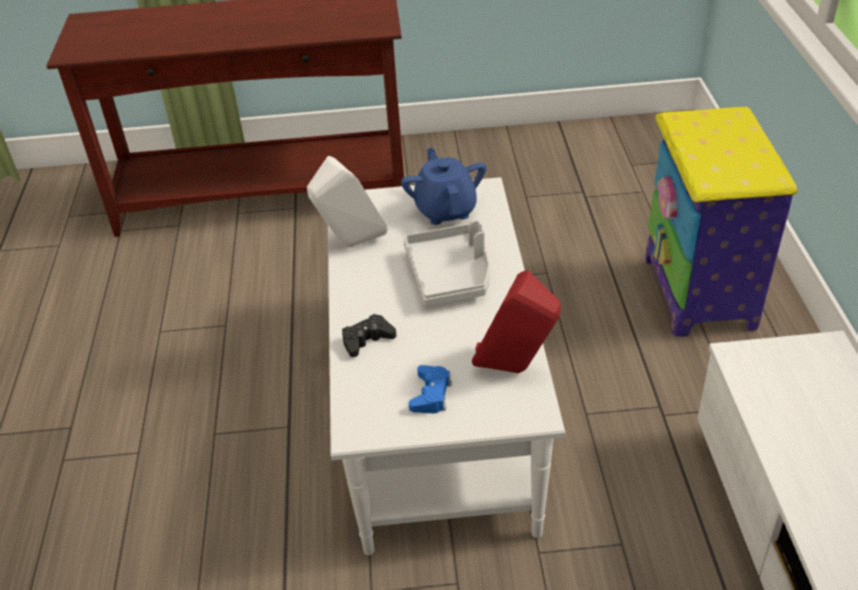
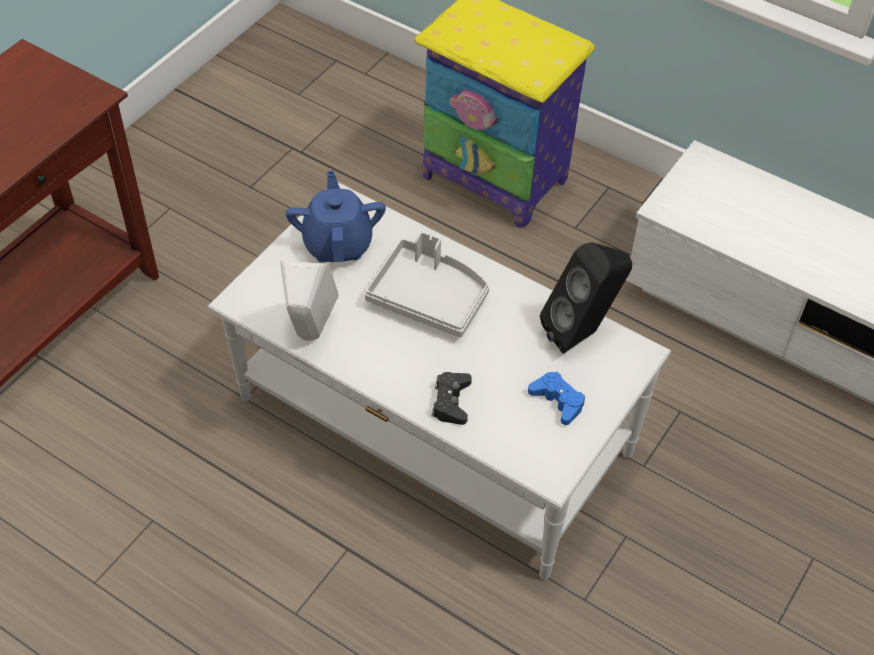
camera: 55 degrees left, 10 degrees up
blue teapot [401,147,486,225] -> blue teapot turned 60 degrees clockwise [286,170,386,263]
red speaker [472,270,561,373] -> black speaker [540,242,632,353]

